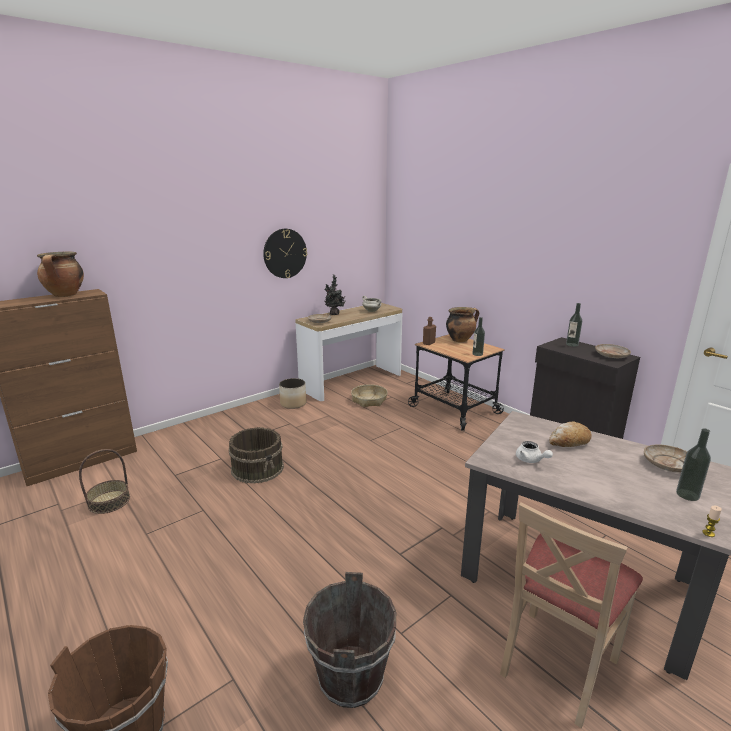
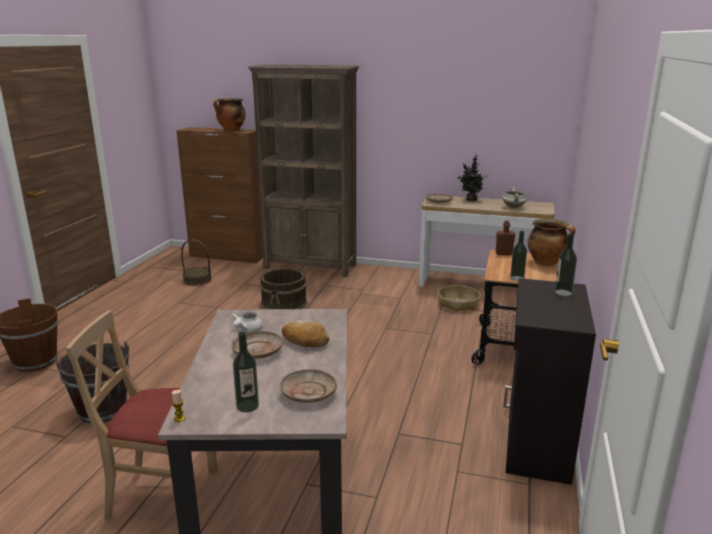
camera: 55 degrees right, 0 degrees up
wall clock [263,229,307,278] -> none
planter [279,378,306,409] -> none
beige plate [595,344,631,358] -> beige plate moved to [232,331,283,359]
none -> brown bookcase [248,64,359,277]

